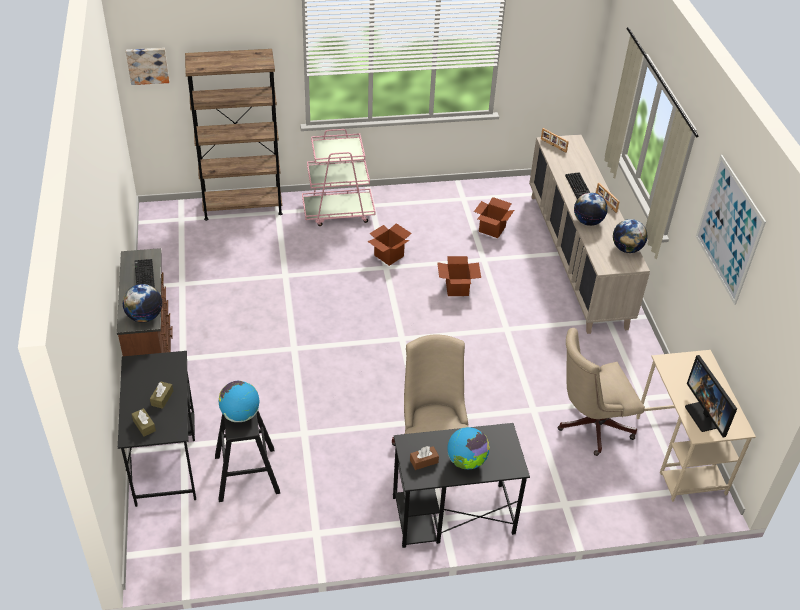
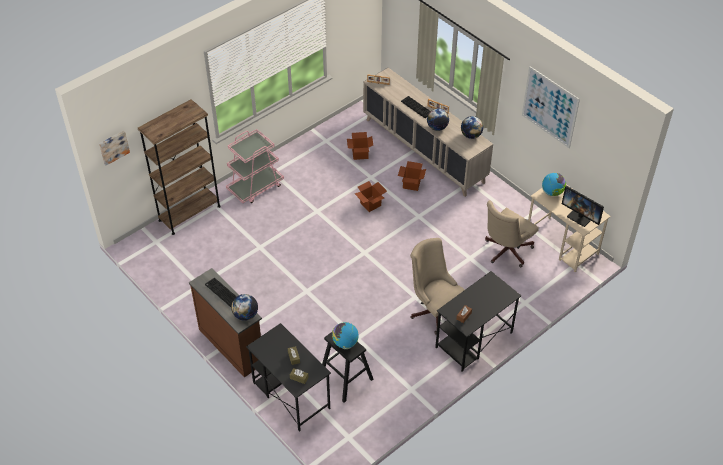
camera: 30 degrees left, 5 degrees up
cardboard box [367,223,412,266] -> cardboard box moved to [398,161,426,191]
globe [447,427,490,469] -> globe moved to [542,173,566,196]

